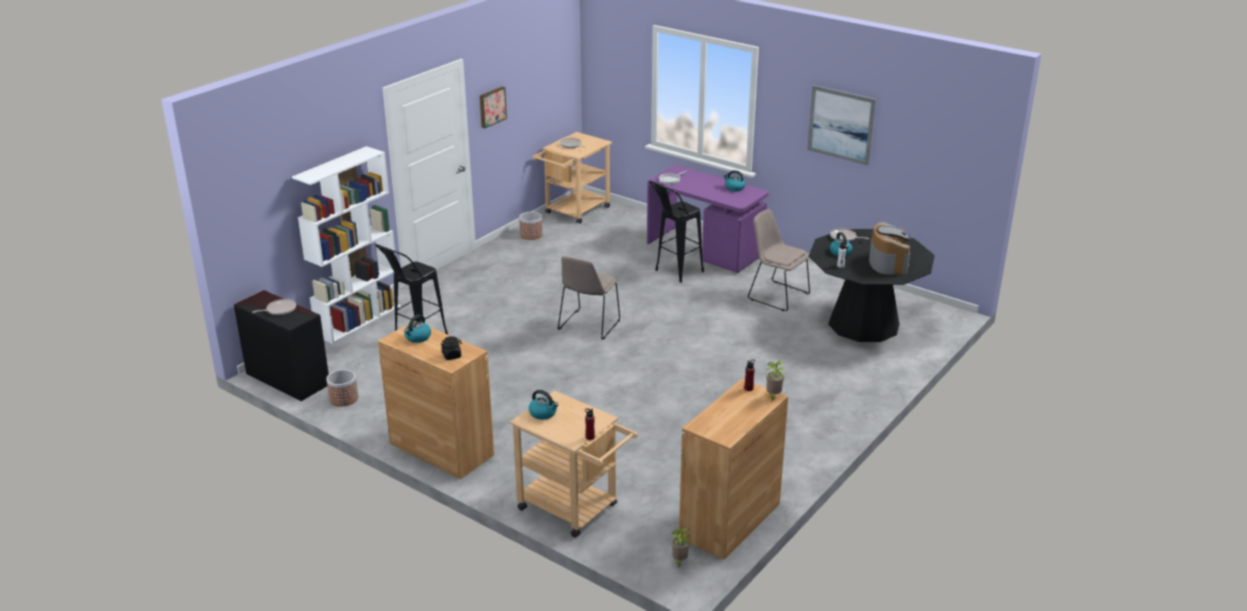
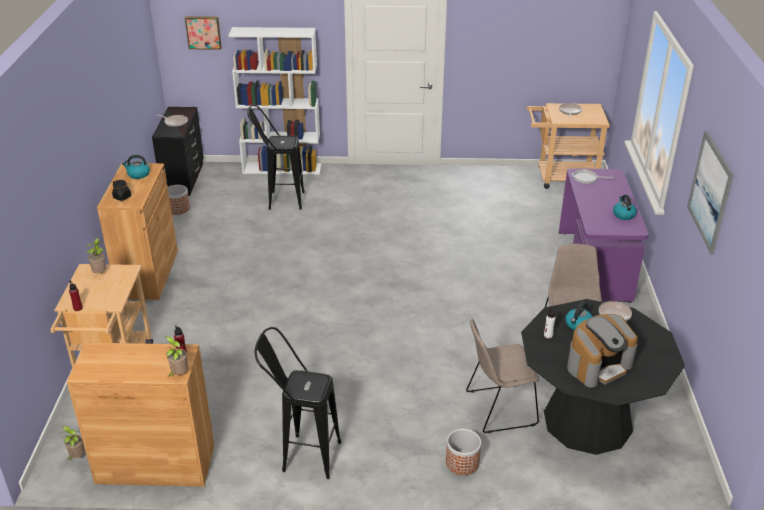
camera: 55 degrees right, 5 degrees up
picture [480,87,507,128] -> picture moved to [185,16,222,50]
planter [519,212,543,240] -> planter moved to [446,429,481,475]
kettle [529,390,558,420] -> potted plant [85,238,106,273]
beige chair [558,256,620,340] -> beige chair moved to [466,319,539,434]
black stool [649,181,704,283] -> black stool moved to [254,327,341,479]

